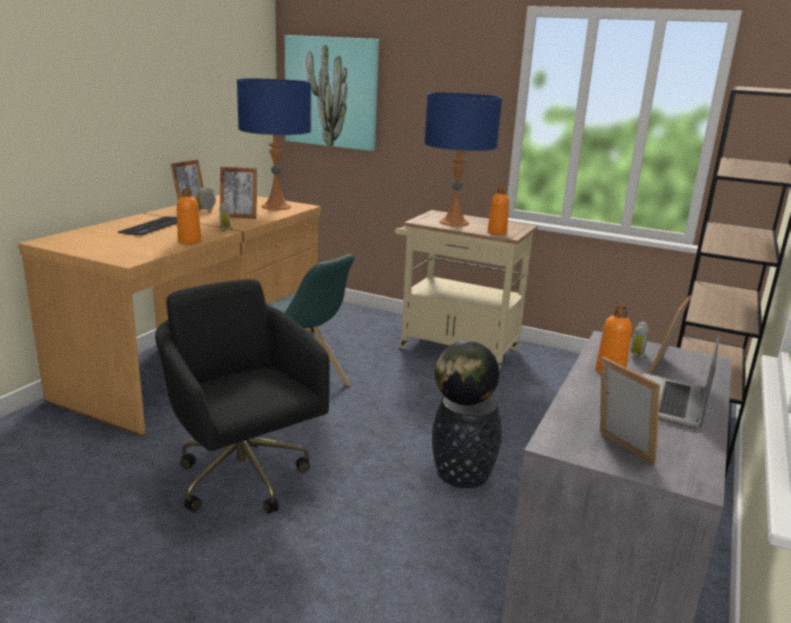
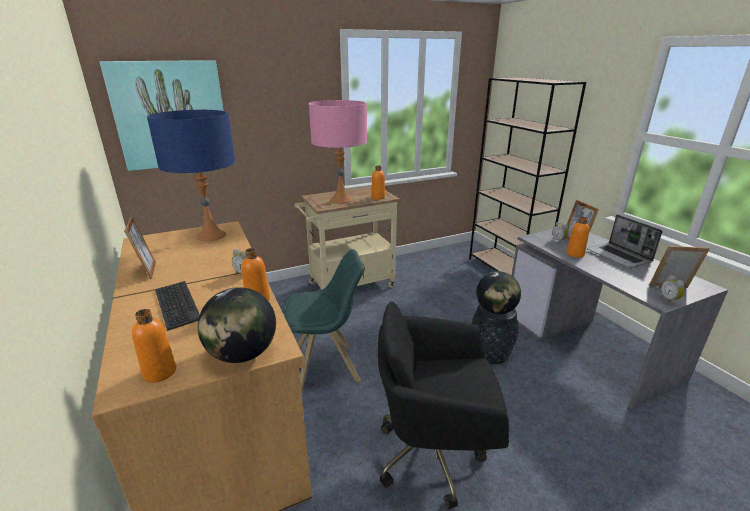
camera: 50 degrees left, 5 degrees up
alarm clock [196,187,216,212] -> alarm clock moved to [661,275,685,305]
picture frame [220,167,257,219] -> none
blue table lamp [424,92,502,227] -> pink table lamp [309,100,367,204]
none -> orange bottle [132,309,176,383]
none -> globe [198,287,276,363]

